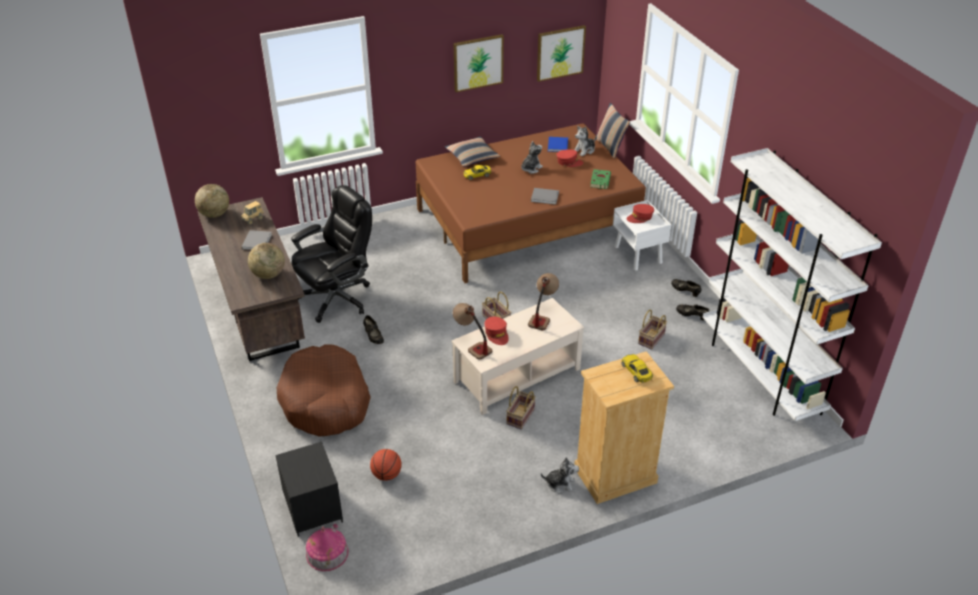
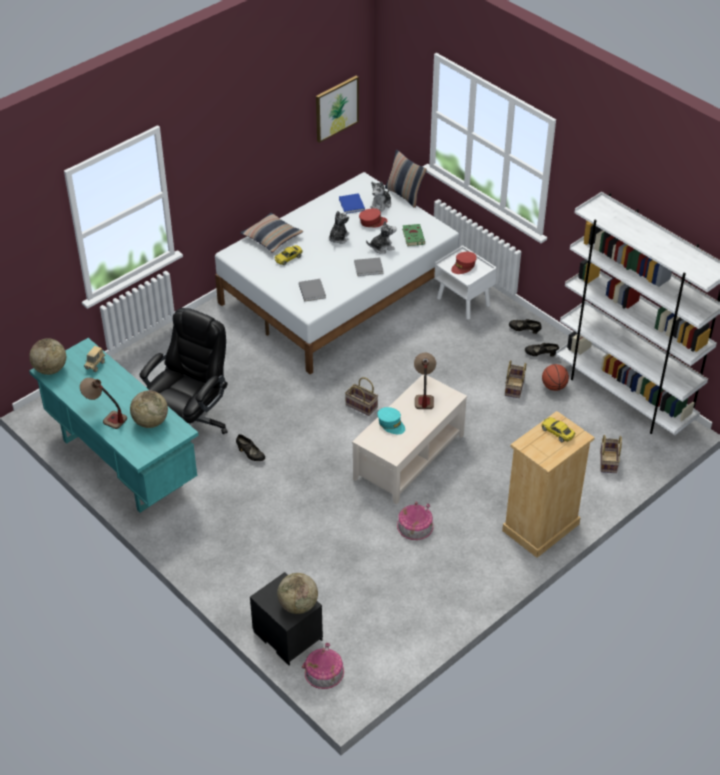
camera: 20 degrees left, 5 degrees up
brown desk [197,197,305,361] -> turquoise desk [29,338,199,513]
grey book [242,230,272,250] -> grey book moved to [299,279,326,302]
brown dog bed [277,344,371,437] -> none
basketball [370,449,402,481] -> basketball moved to [542,364,569,391]
brown bed [416,123,646,283] -> white bed [215,172,459,375]
table lamp [453,303,493,360] -> table lamp moved to [80,378,127,429]
picture [454,34,504,92] -> none
red cap [484,317,509,345] -> turquoise cap [377,407,405,434]
basket [506,386,535,430] -> basket moved to [600,435,622,473]
plush toy [541,457,579,494] -> plush toy moved to [366,221,396,253]
none -> globe [277,573,318,614]
none -> toy house [397,501,434,540]

